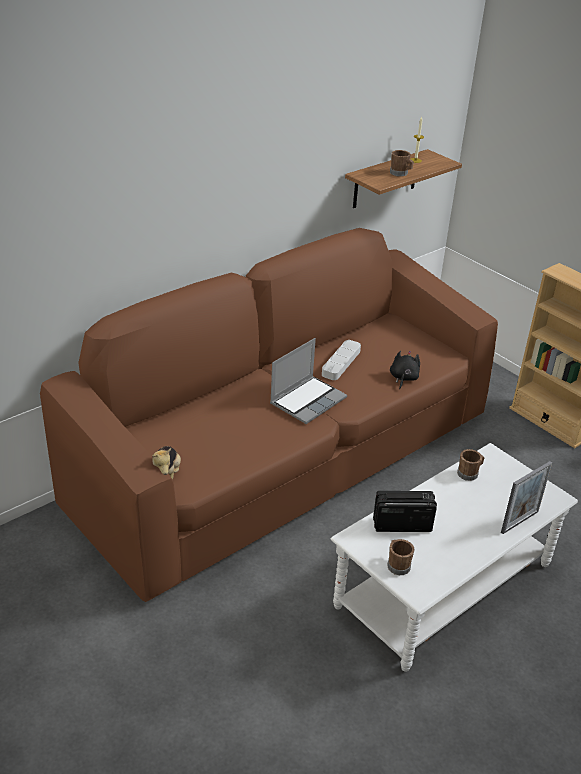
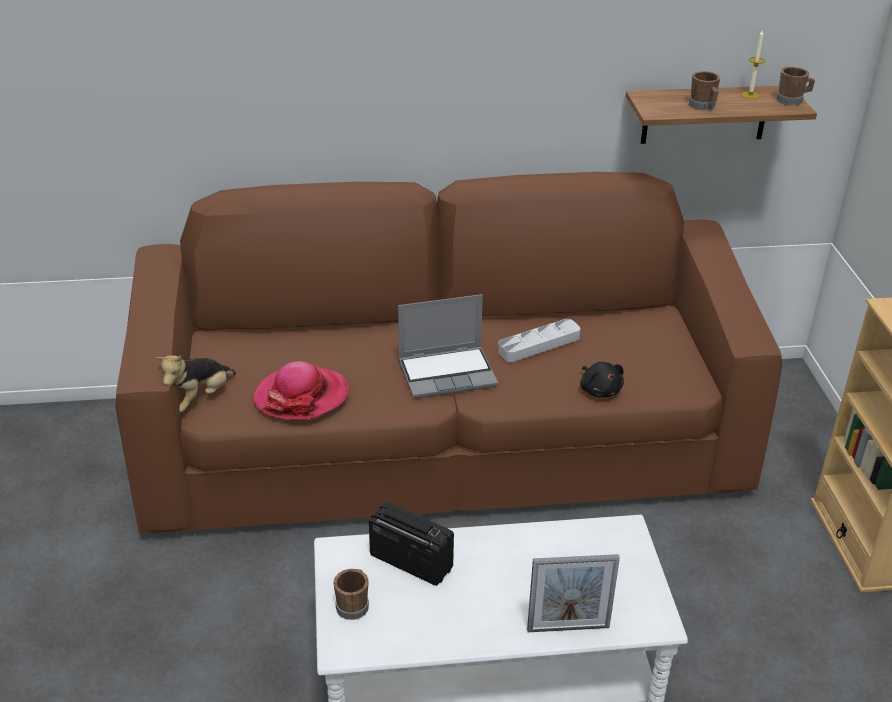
camera: 35 degrees right, 0 degrees up
black plush toy [390,351,420,389] -> black plush toy turned 105 degrees clockwise [580,362,624,398]
brown mug [457,449,485,481] -> brown mug moved to [776,67,815,105]
none -> hat [253,361,349,420]

